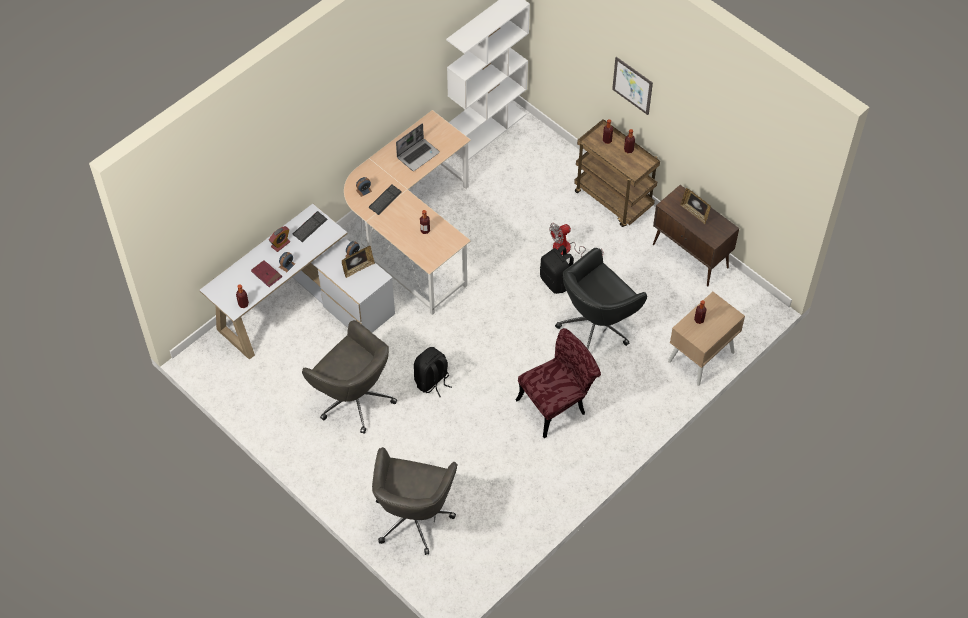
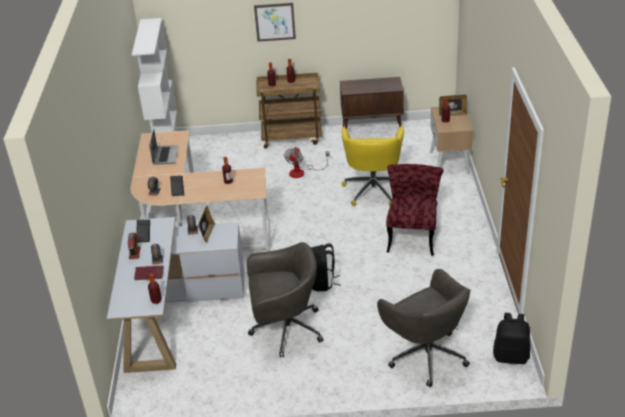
camera: 45 degrees left, 20 degrees down
black backpack [540,245,574,294] -> black backpack moved to [493,313,530,364]
black office chair [555,248,647,349] -> yellow office chair [341,126,404,206]
picture frame [680,188,711,224] -> picture frame moved to [439,95,467,116]

